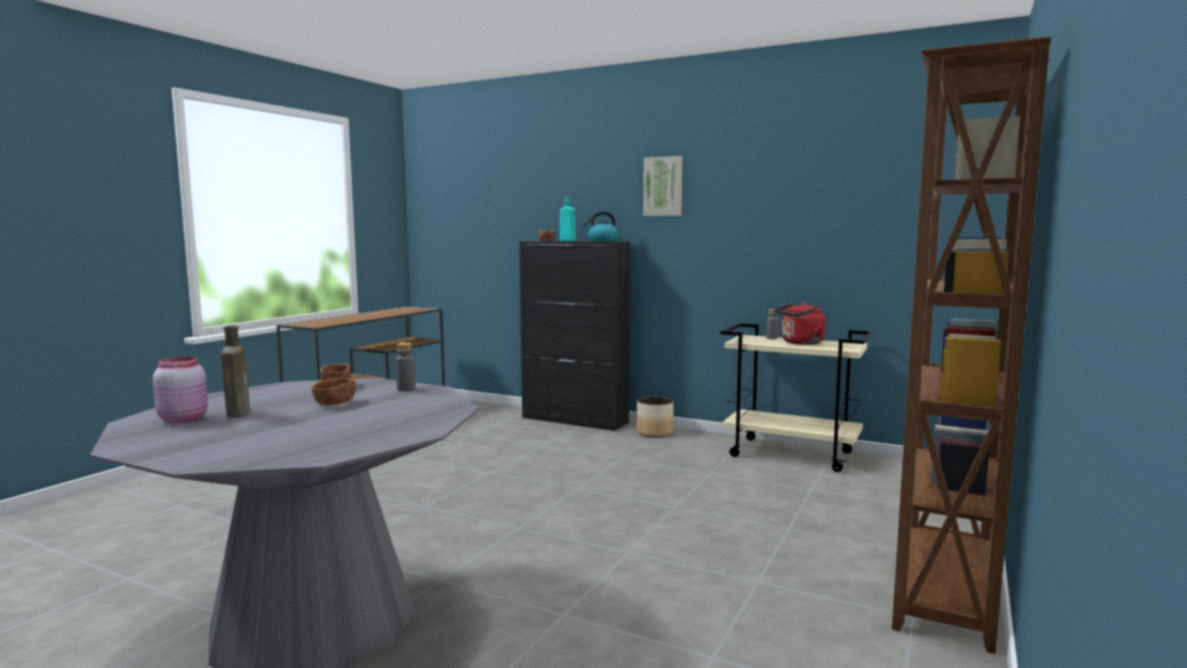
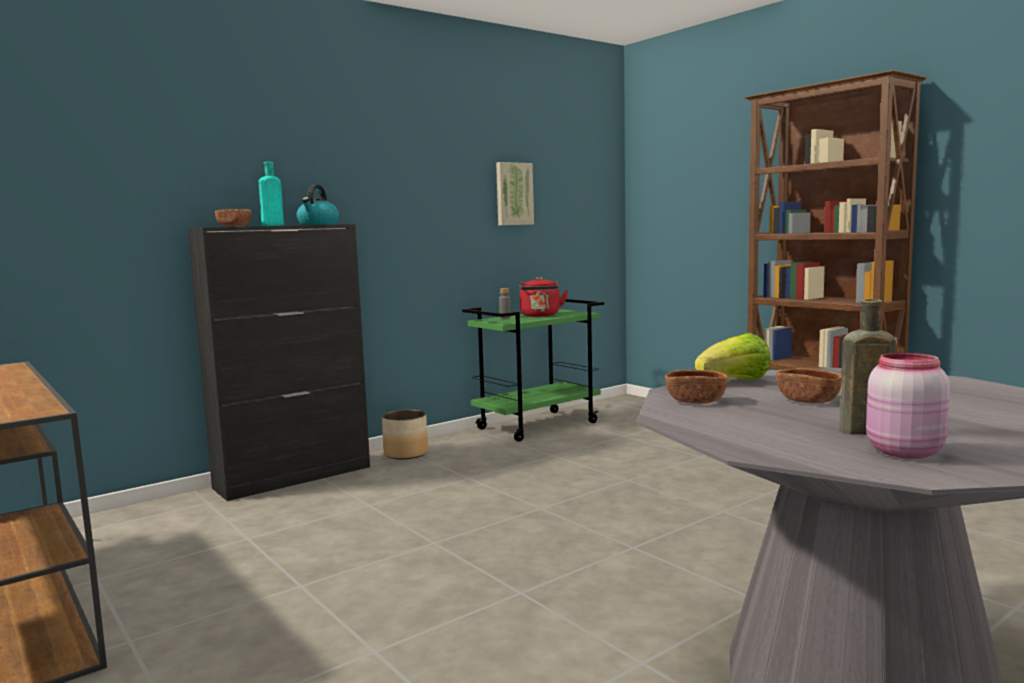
camera: 65 degrees left, 0 degrees up
grey bottle [396,343,415,391] -> lettuce [695,333,771,380]
picture [643,156,682,216] -> picture moved to [496,162,534,225]
beige cart [720,323,872,472] -> green cart [462,299,604,442]

